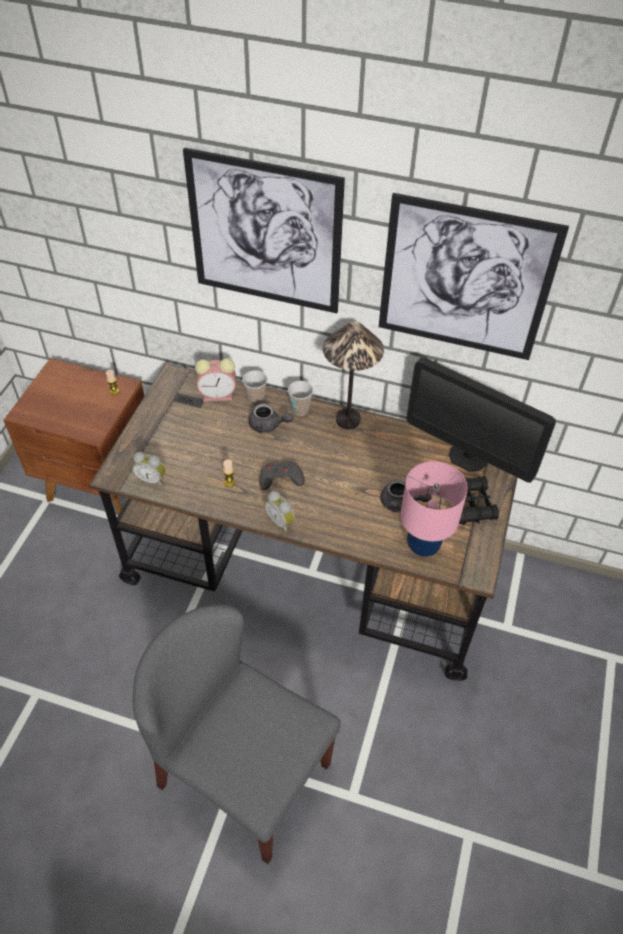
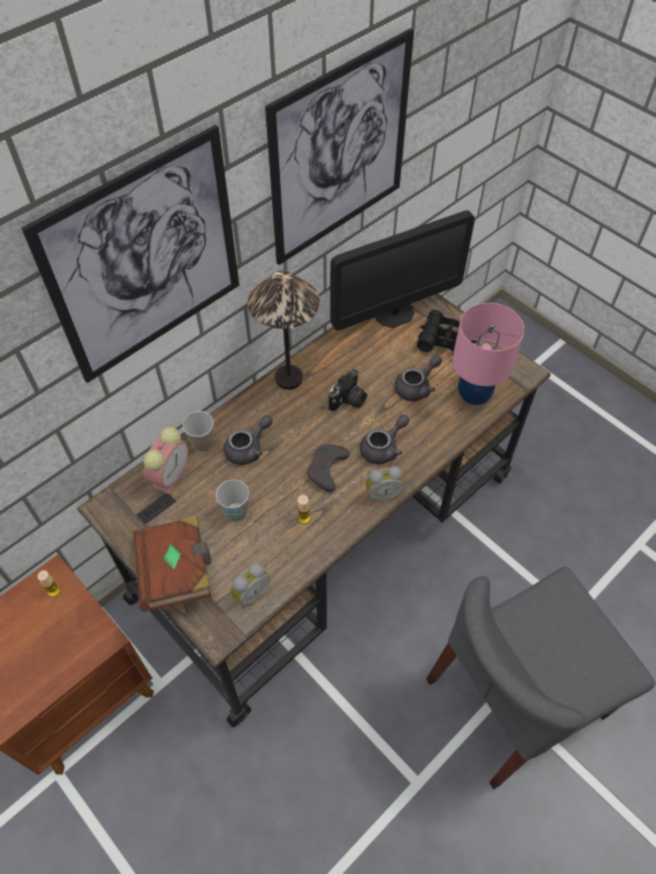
camera: 60 degrees left, 5 degrees up
cup [288,381,313,416] -> cup moved to [216,479,249,521]
none -> brown book [133,515,211,612]
none -> camera [329,369,367,411]
none -> grey teapot [360,415,409,464]

